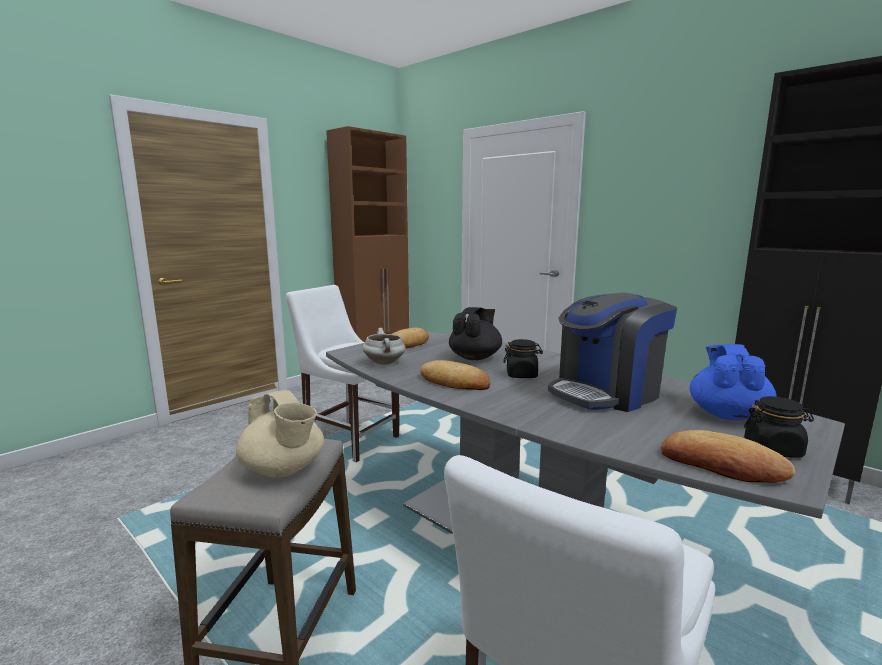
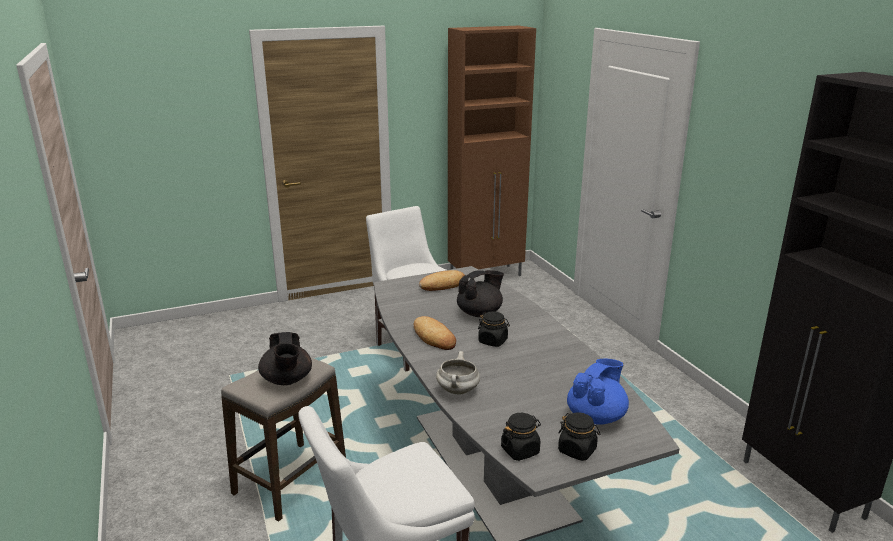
camera: 25 degrees right, 10 degrees up
beige teapot [236,390,324,477] -> black teapot [258,332,312,385]
white cooking pot [362,328,406,365] -> white cooking pot moved to [436,351,480,395]
coffee machine [548,292,677,412] -> none
bread [661,430,795,483] -> black jar [501,413,541,461]

